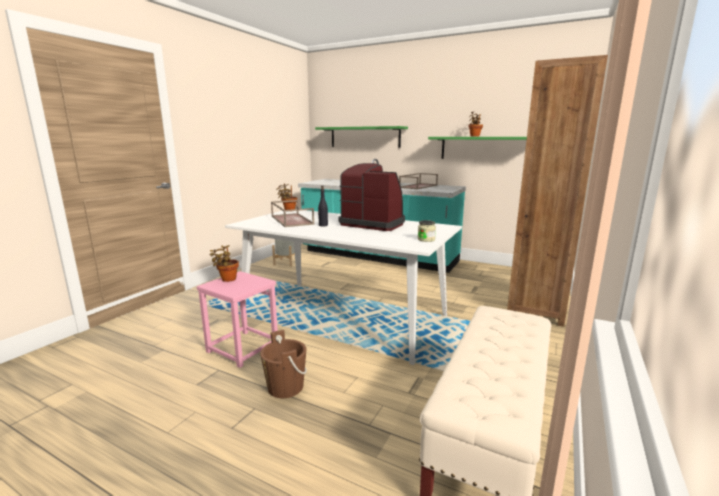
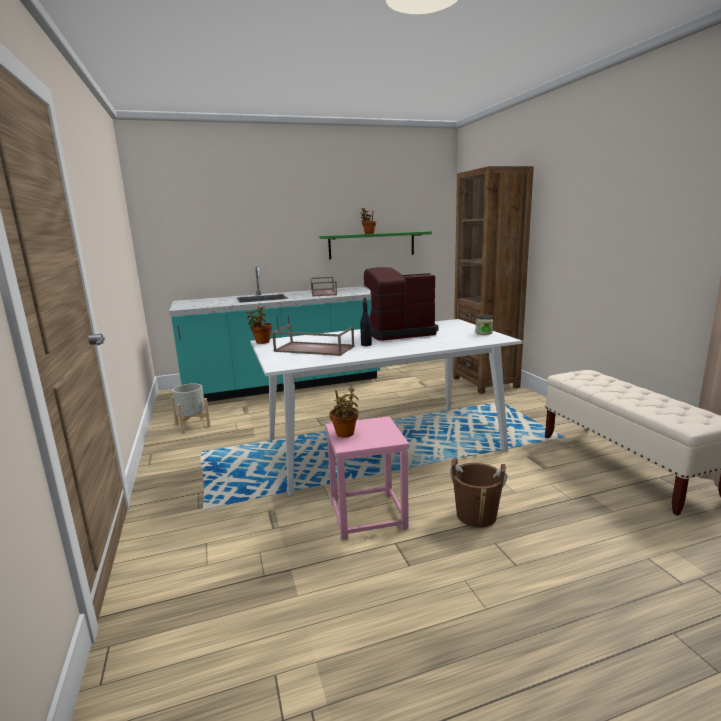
camera: 45 degrees left, 0 degrees up
green shelf [315,126,408,148] -> none

